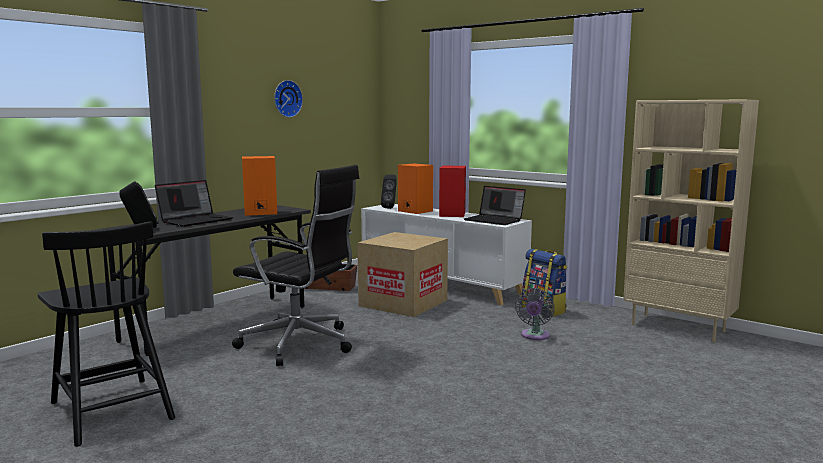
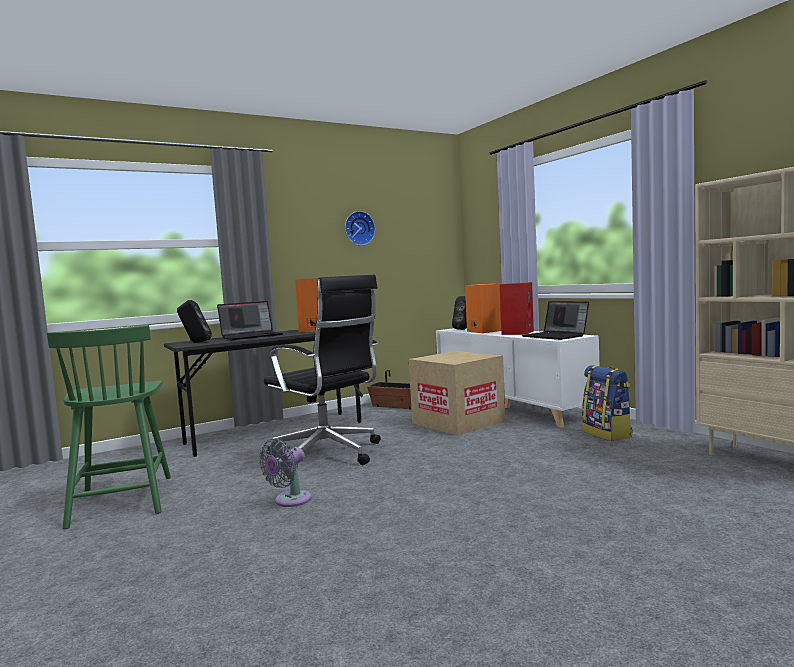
camera: 20 degrees right, 5 degrees down
black chair [38,221,175,447] -> green chair [47,325,171,529]
grey fan [515,288,555,340] -> grey fan moved to [259,438,312,507]

